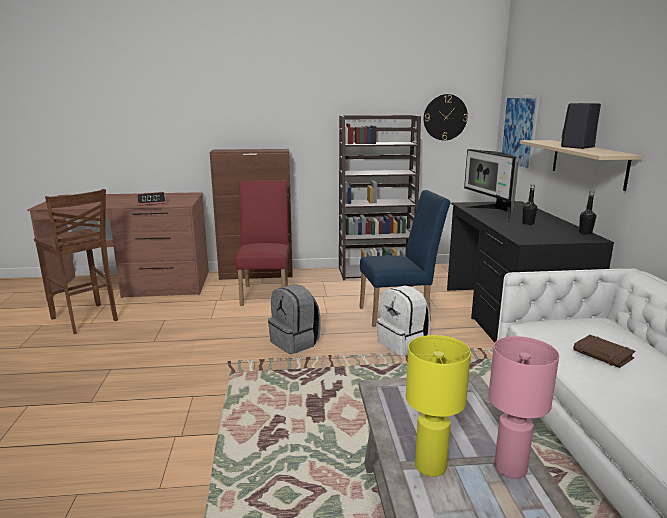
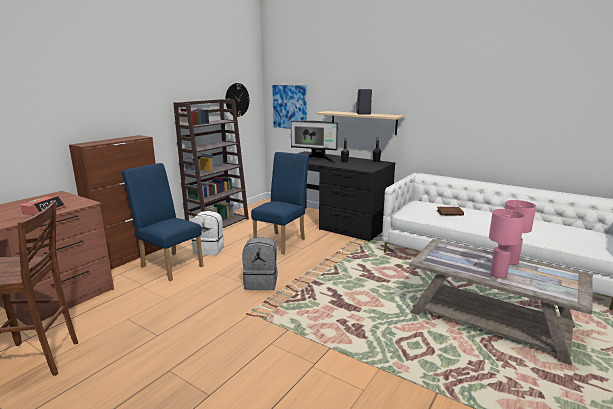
camera: 50 degrees left, 0 degrees up
red chair [235,180,289,306] -> blue chair [122,163,204,281]
white backpack [377,285,430,356] -> white backpack moved to [191,211,224,255]
yellow table lamp [406,335,471,477] -> pink table lamp [489,209,525,278]

